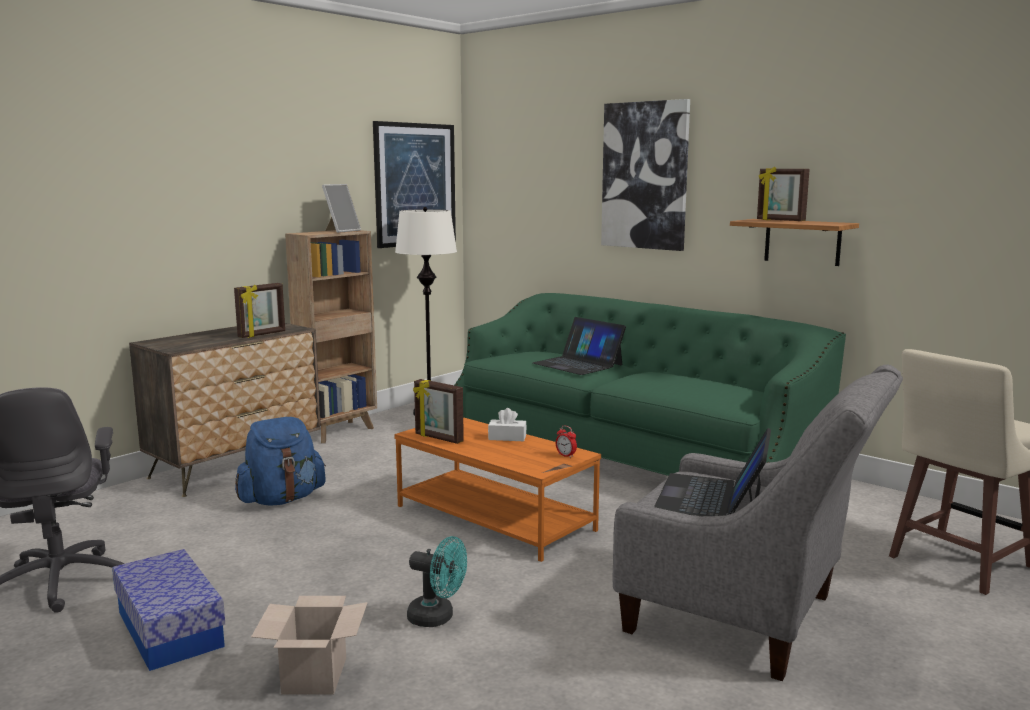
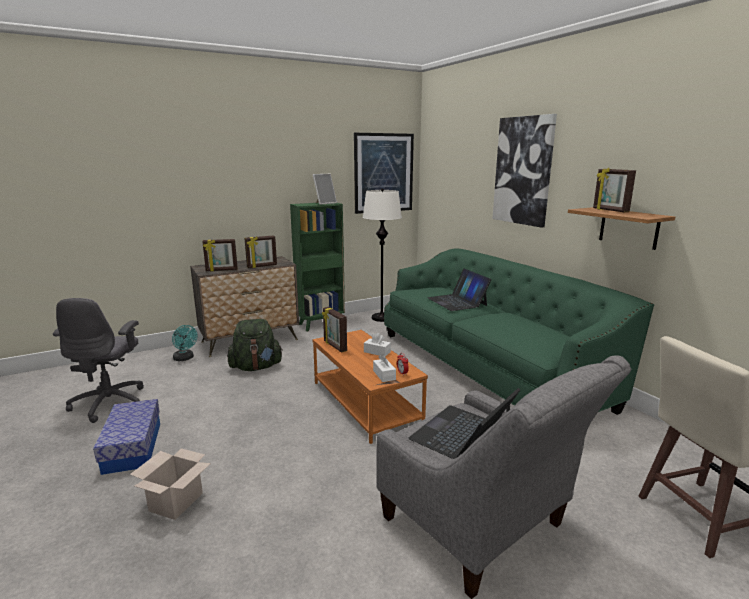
camera: 20 degrees right, 5 degrees up
blue backpack [235,417,326,506] -> green backpack [227,319,283,371]
brown bookcase [285,230,377,443] -> green bookcase [290,203,345,331]
turquoise fan [407,536,467,627] -> turquoise fan moved to [172,325,198,361]
none -> picture frame [202,239,238,271]
none -> white tissue box [373,354,396,382]

